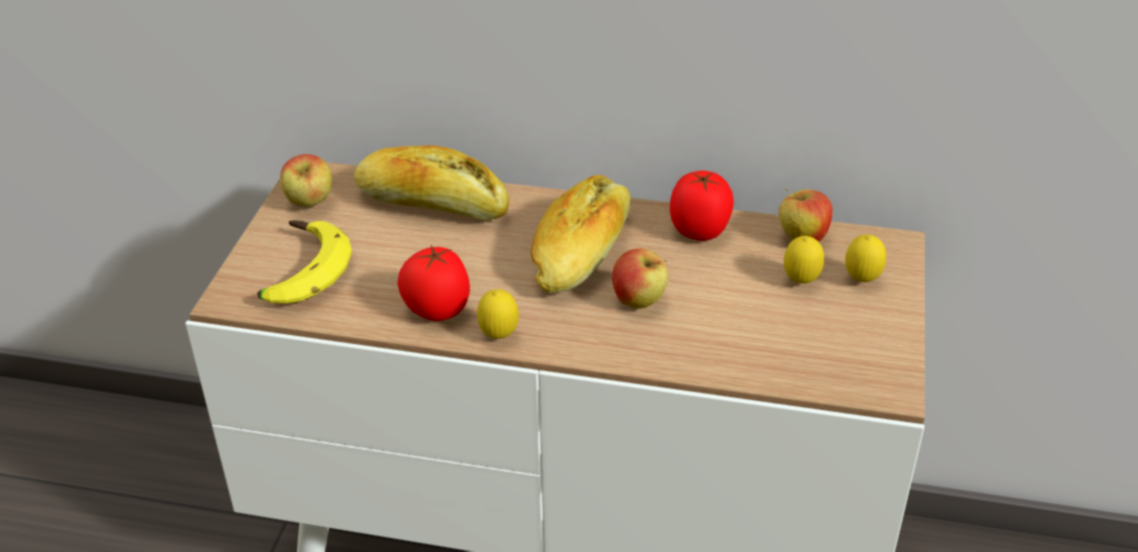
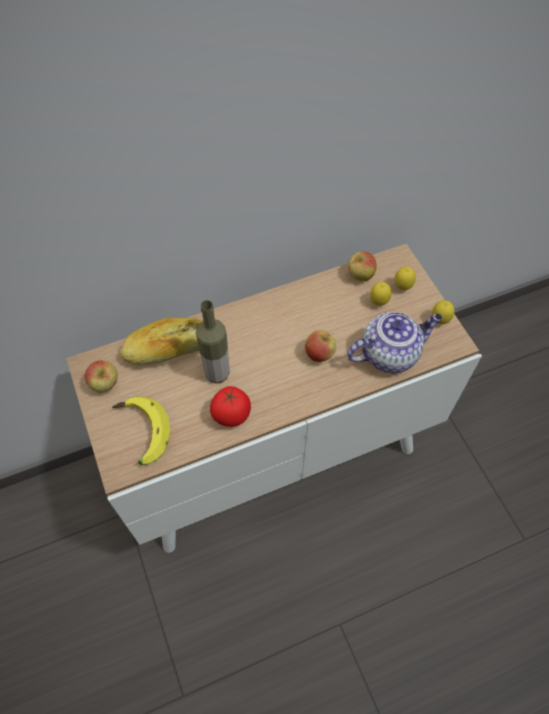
camera: 35 degrees left, 20 degrees up
lemon [477,289,519,339] -> lemon moved to [432,300,454,324]
bread [531,175,631,293] -> none
tomato [670,171,734,241] -> none
none -> bottle [196,300,230,384]
none -> teapot [347,312,442,373]

